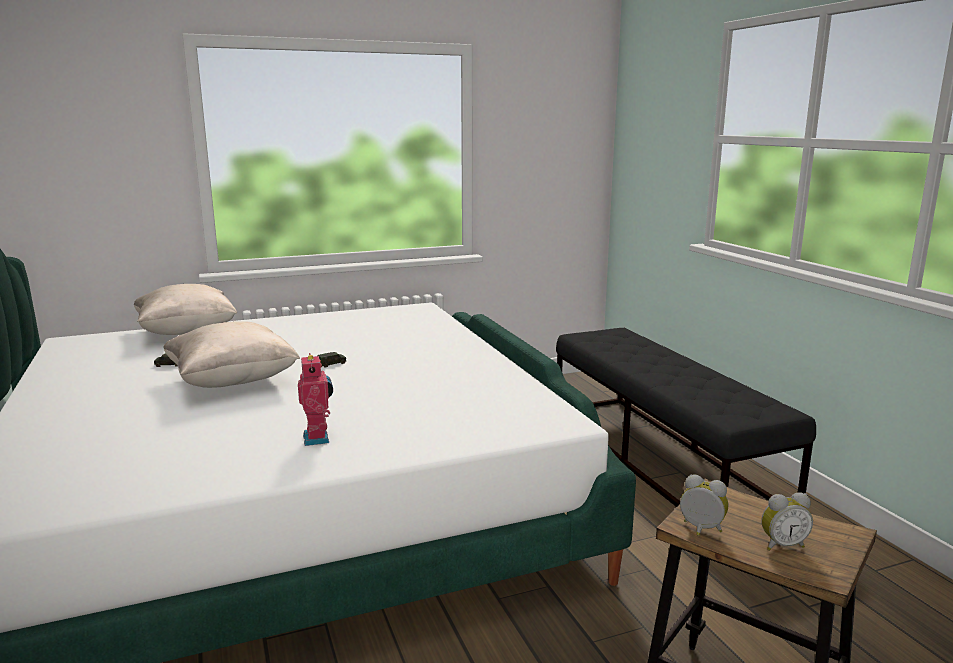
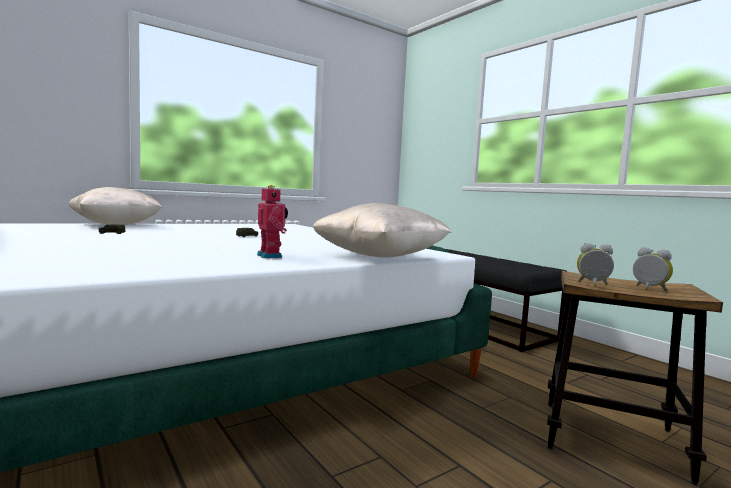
camera: 15 degrees left, 10 degrees down
beige pillow [163,321,300,388] -> beige pillow moved to [312,203,452,258]
alarm clock [761,492,813,551] -> alarm clock turned 105 degrees counterclockwise [633,247,673,291]

